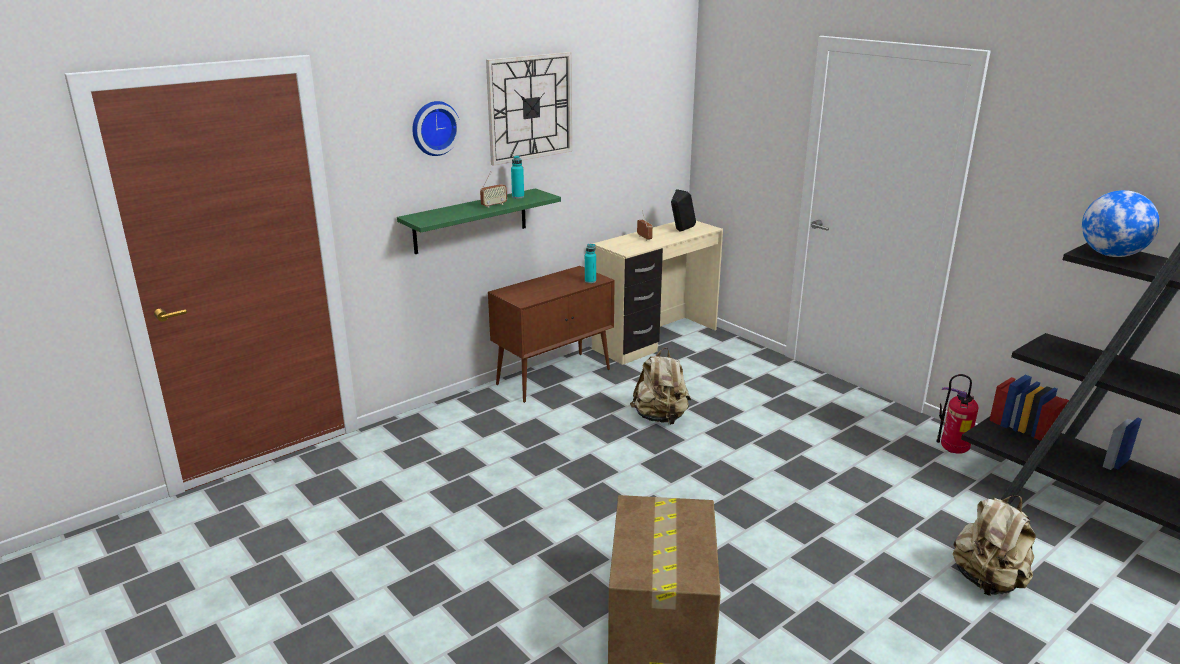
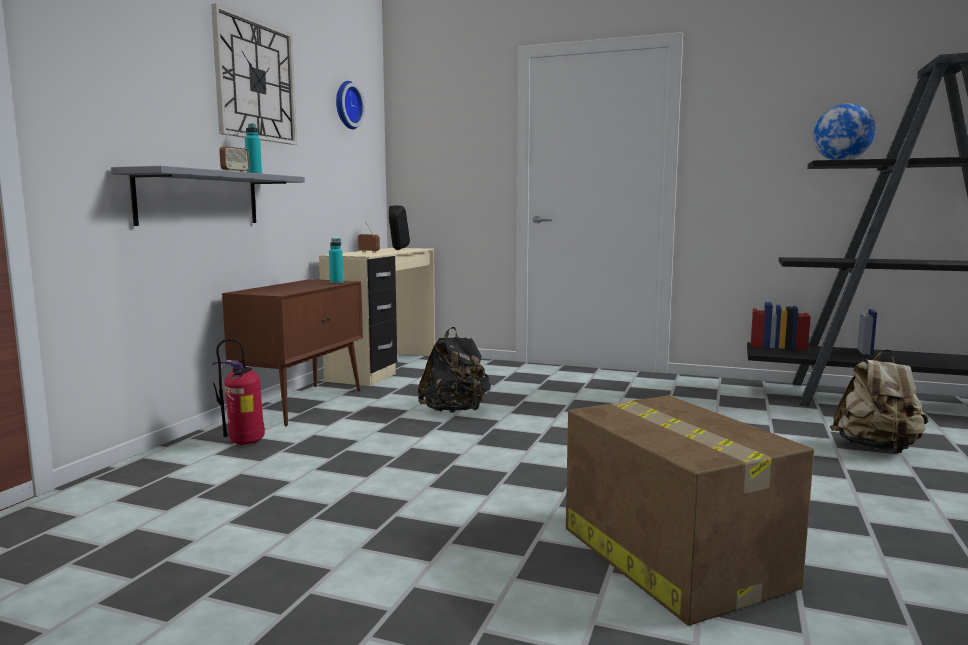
camera: 30 degrees left, 15 degrees down
green shelf [397,188,561,254] -> grey shelf [111,166,305,226]
wall clock [412,101,460,156] -> wall clock moved to [336,81,365,129]
beige backpack [630,348,691,425] -> black backpack [418,327,491,413]
fire extinguisher [936,374,978,454] -> fire extinguisher moved to [212,338,265,445]

